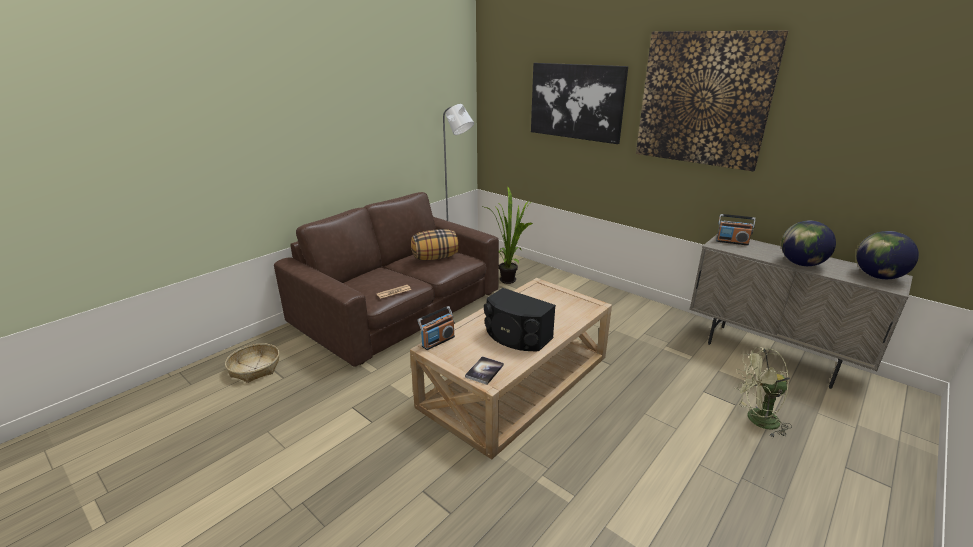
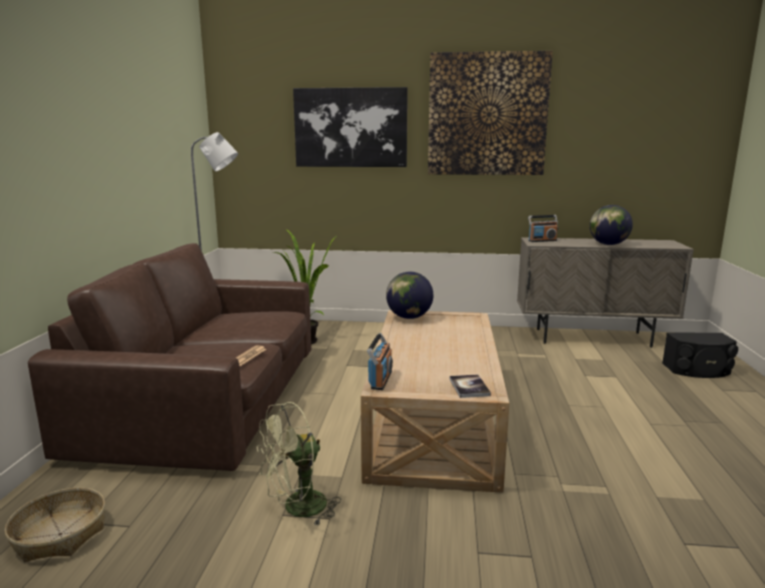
camera: 35 degrees left, 10 degrees down
pillow [411,229,459,260] -> none
black speaker [484,288,556,351] -> black speaker moved to [662,332,738,378]
green fan [735,347,792,438] -> green fan moved to [257,402,341,526]
globe [856,231,919,279] -> globe moved to [386,272,433,319]

